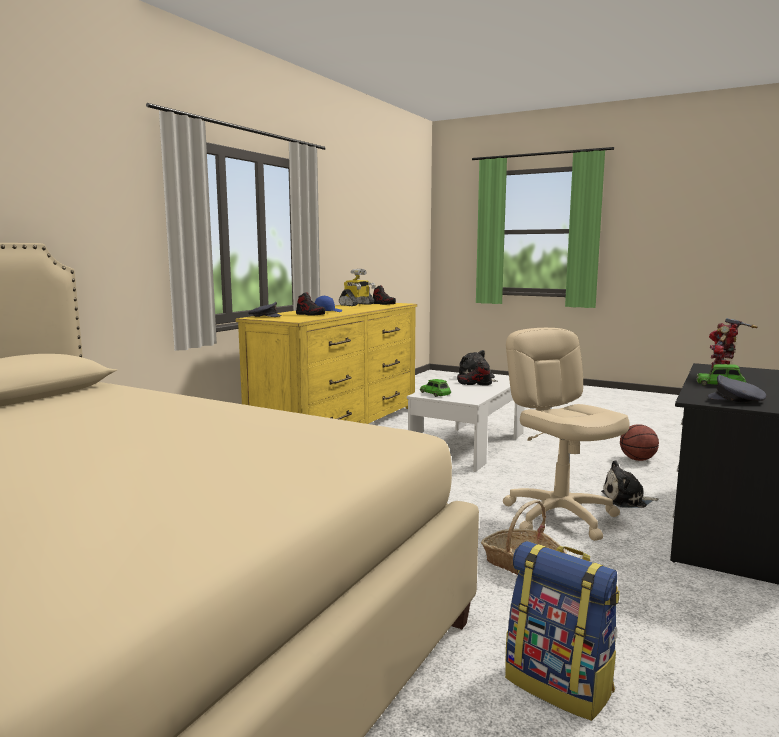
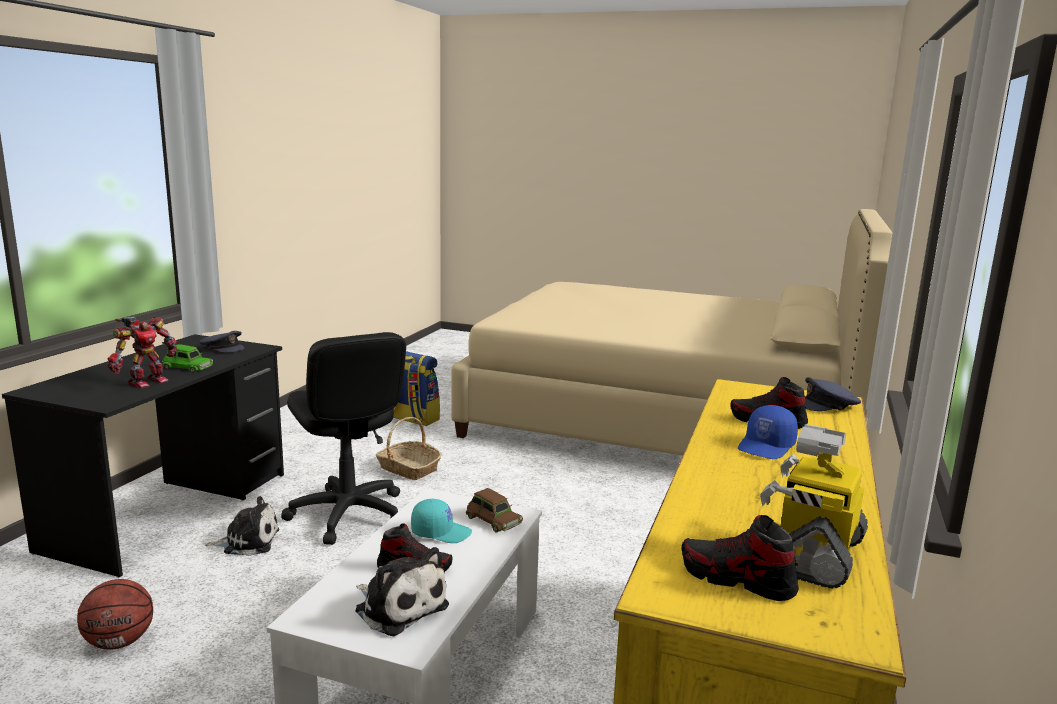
camera: 170 degrees right, 5 degrees up
green toy car [420,379,451,397] -> brown toy car [466,488,523,533]
beige office chair [503,328,630,541] -> black office chair [281,332,406,545]
none -> turquoise cap [411,499,472,543]

